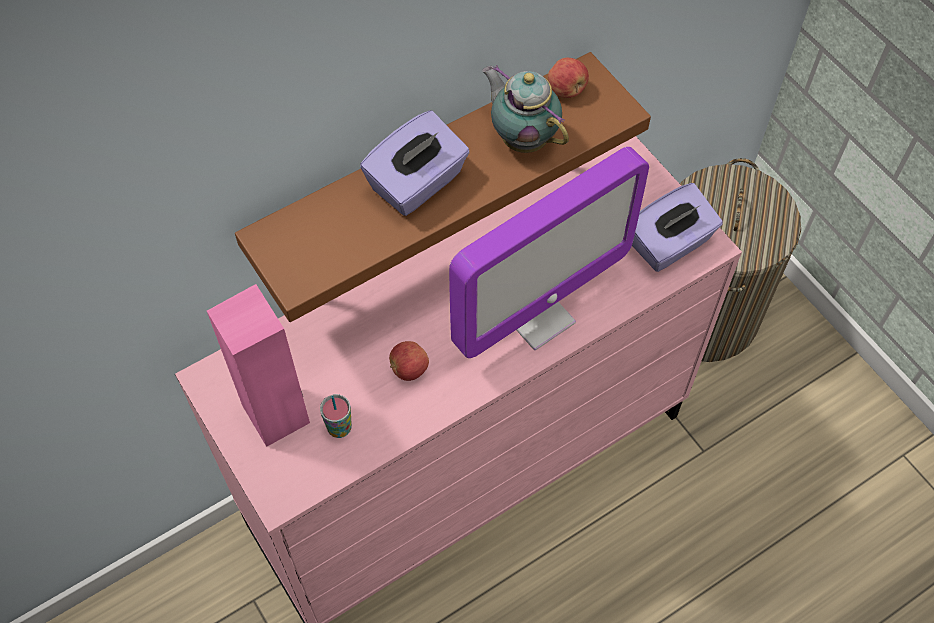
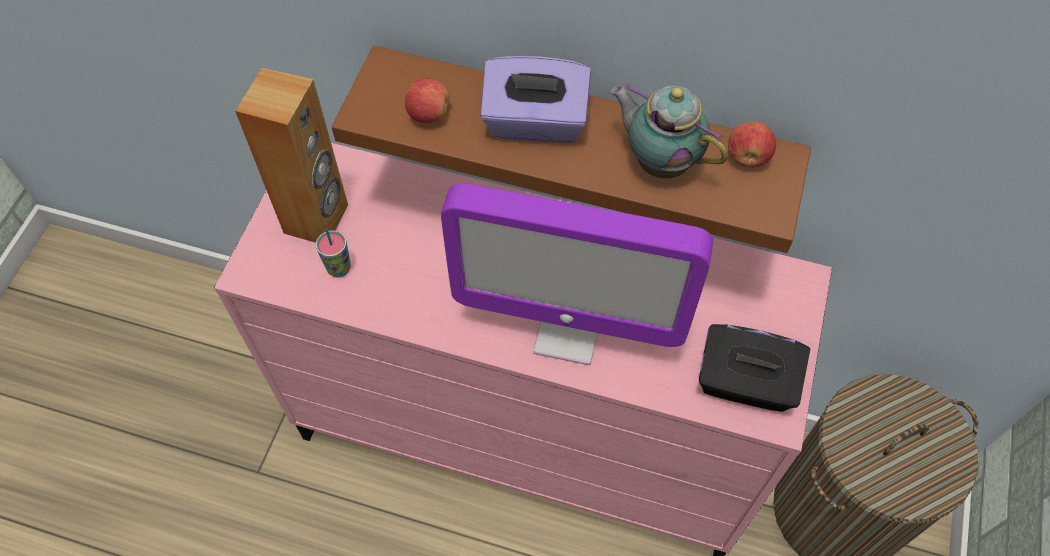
camera: 50 degrees right, 0 degrees up
pink speaker [207,284,310,447] -> brown speaker [235,68,348,243]
apple [389,341,429,381] -> apple moved to [405,78,449,123]
teapot [482,65,569,153] -> teapot turned 60 degrees counterclockwise [610,83,728,178]
purple tissue box [632,183,723,272] -> black tissue box [699,324,810,412]

